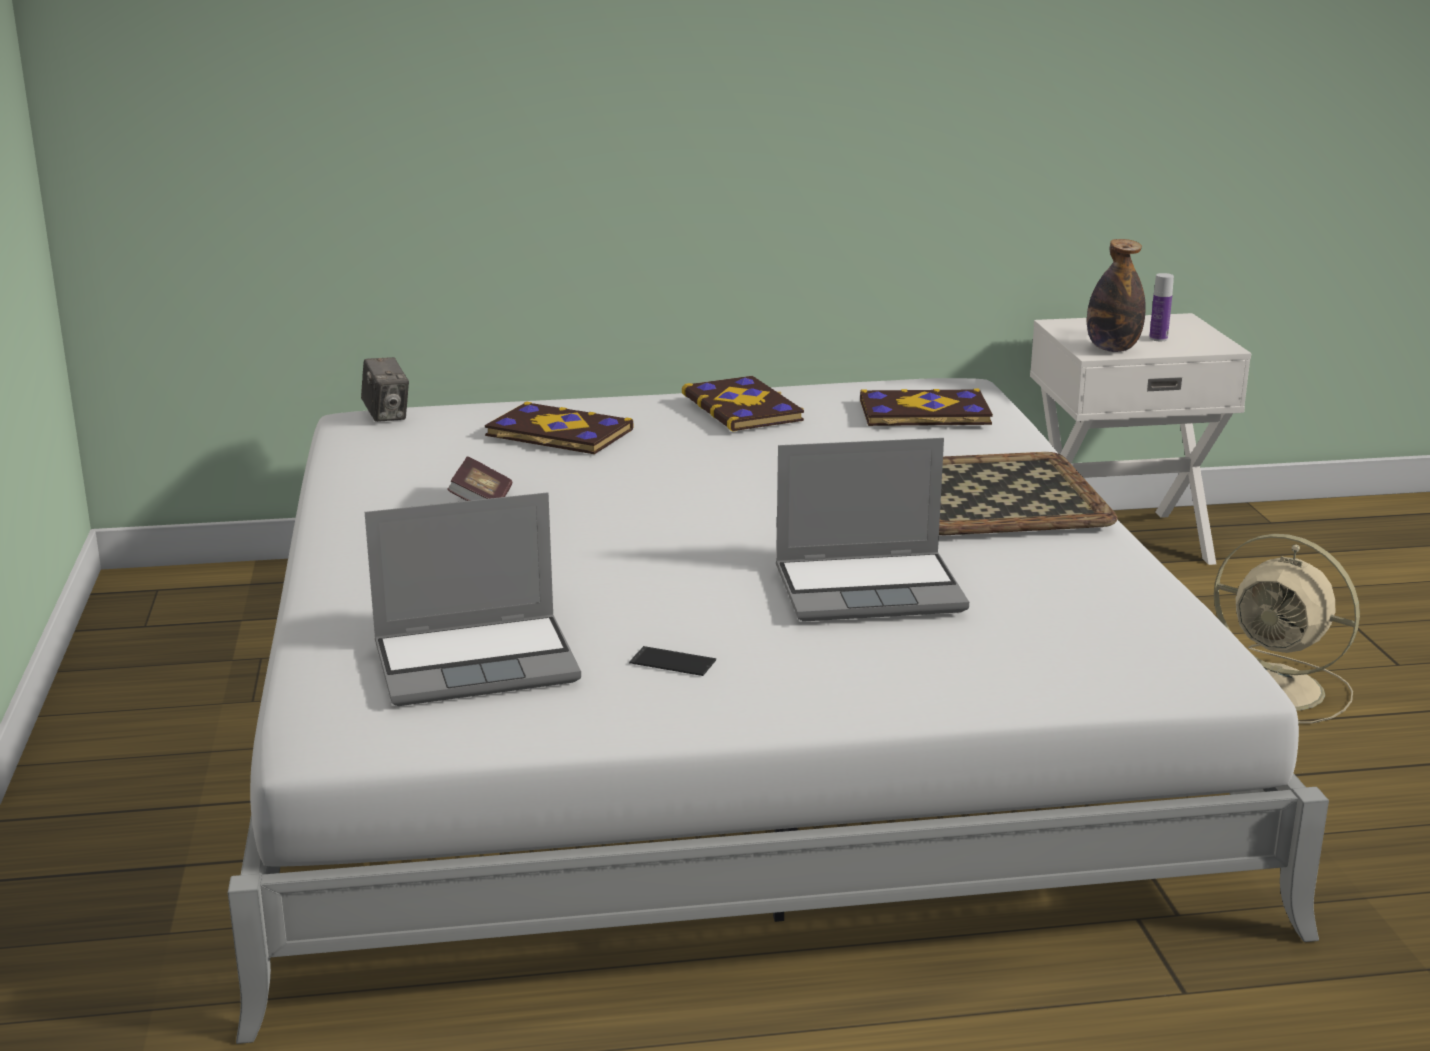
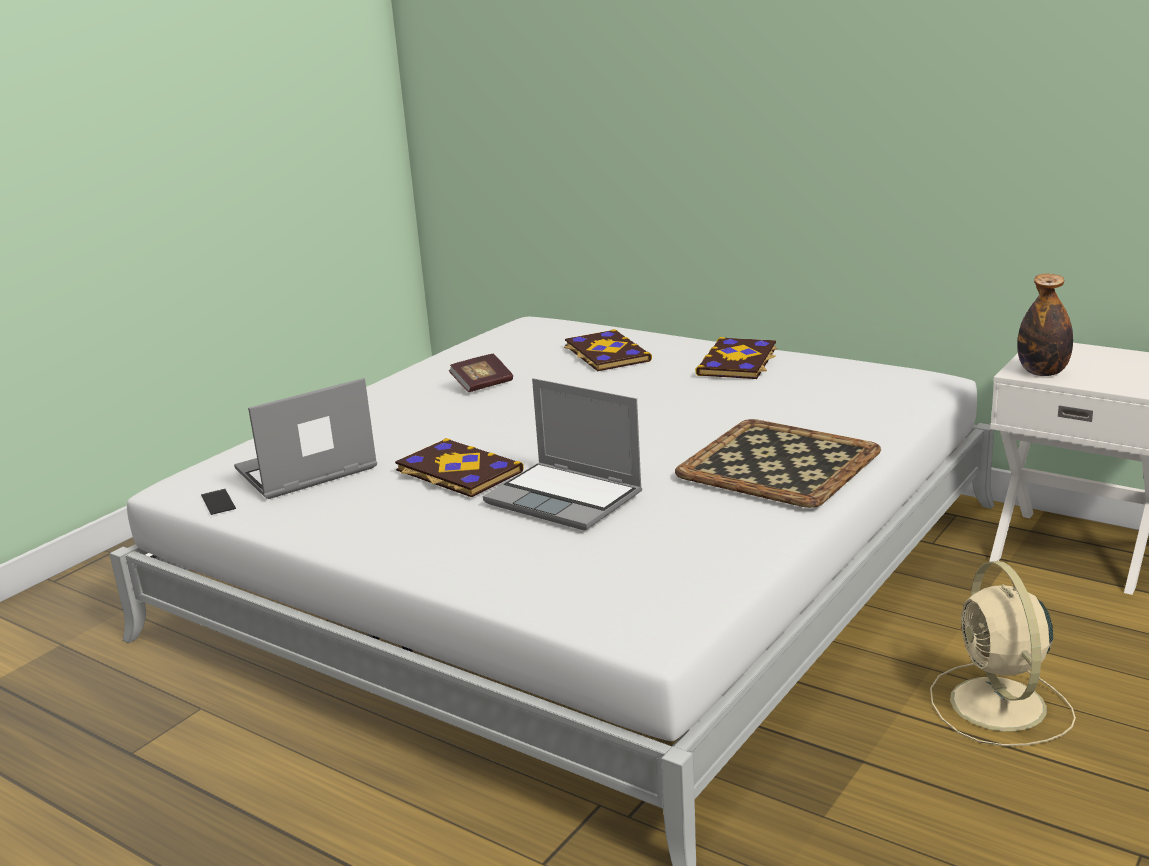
camera: 45 degrees right, 0 degrees up
camera [361,357,409,422] -> none
laptop [365,492,581,706] -> laptop turned 120 degrees clockwise [234,378,377,499]
phone [629,646,716,676] -> phone moved to [201,489,236,515]
book [860,389,993,426] -> book moved to [395,438,524,497]
bottle [1149,273,1174,341] -> none

